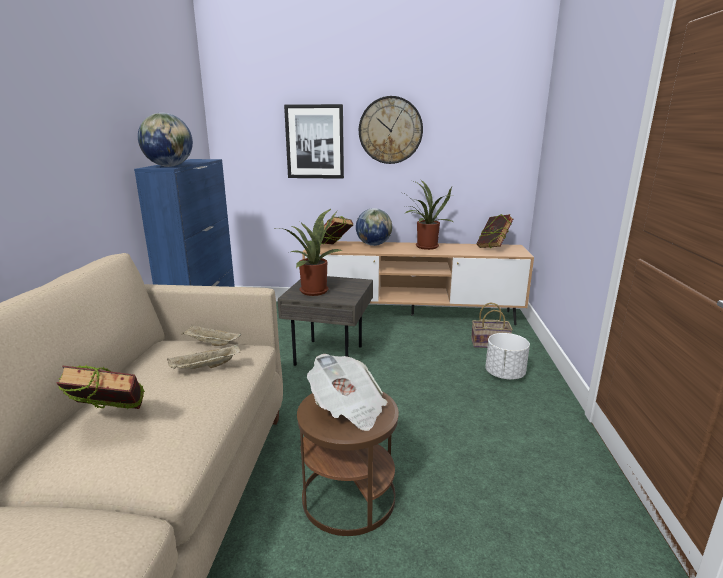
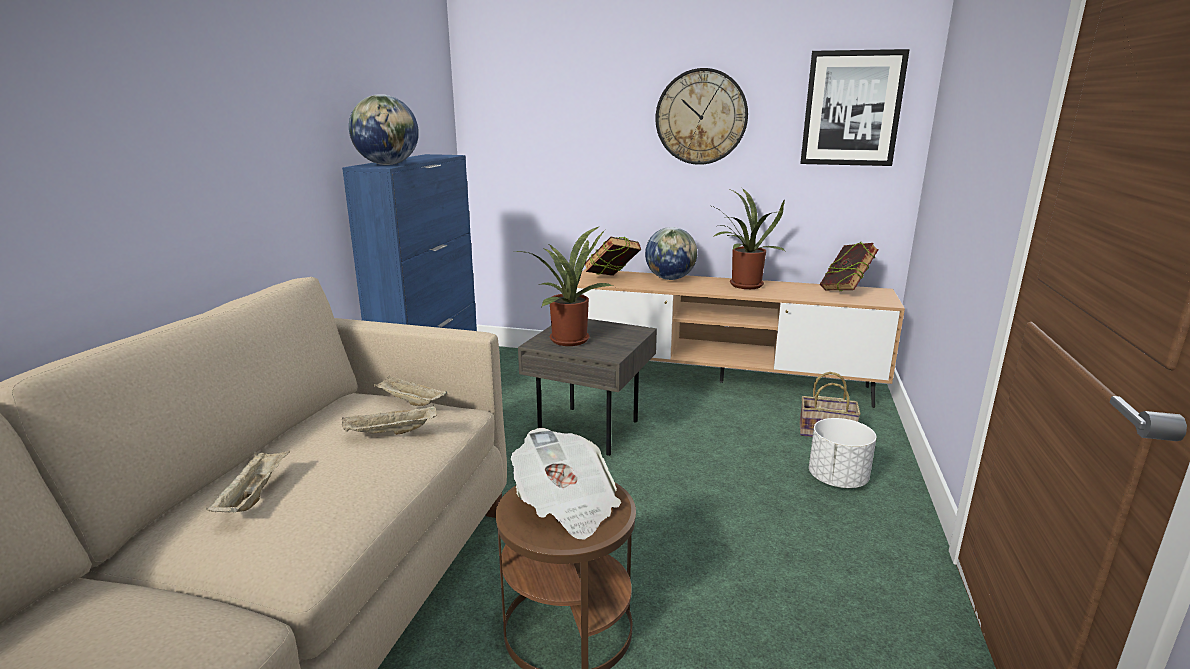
camera: 10 degrees right, 0 degrees up
book [57,365,145,409] -> beige tray [206,451,290,512]
picture [284,104,344,179] -> picture moved to [800,49,910,166]

